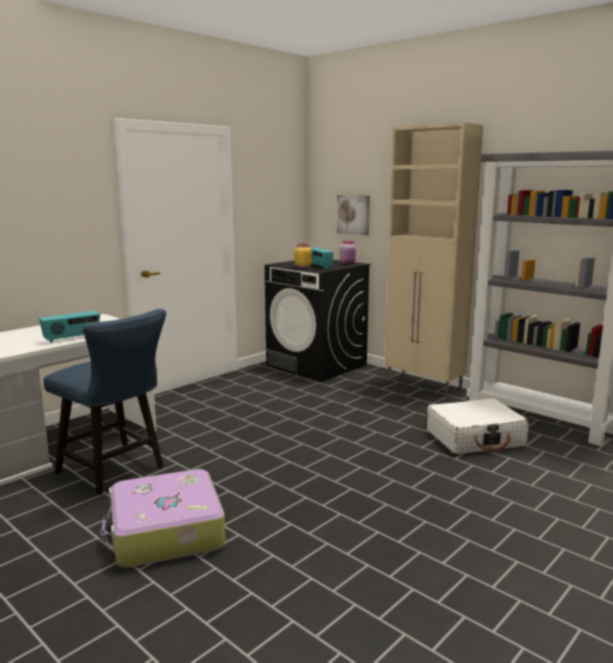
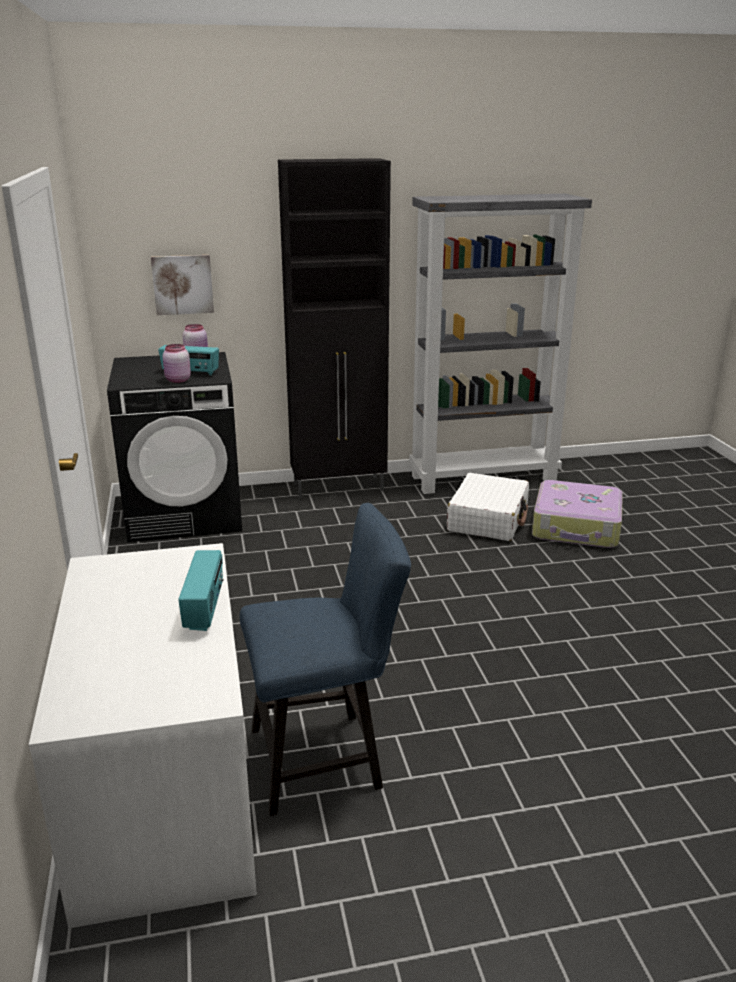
camera: 55 degrees left, 10 degrees up
suitcase [101,469,226,568] -> suitcase moved to [532,480,623,548]
yellow jar [294,244,312,268] -> pink jar [163,344,191,383]
beige cabinet [385,123,483,397] -> black cabinet [278,158,391,498]

